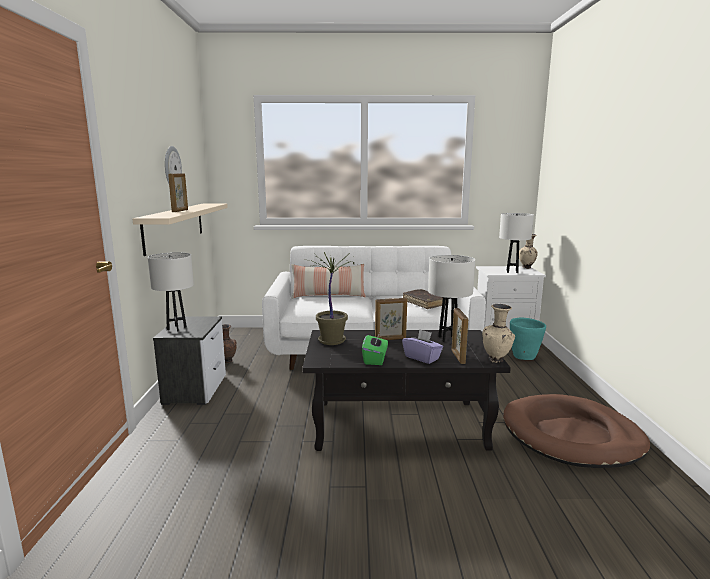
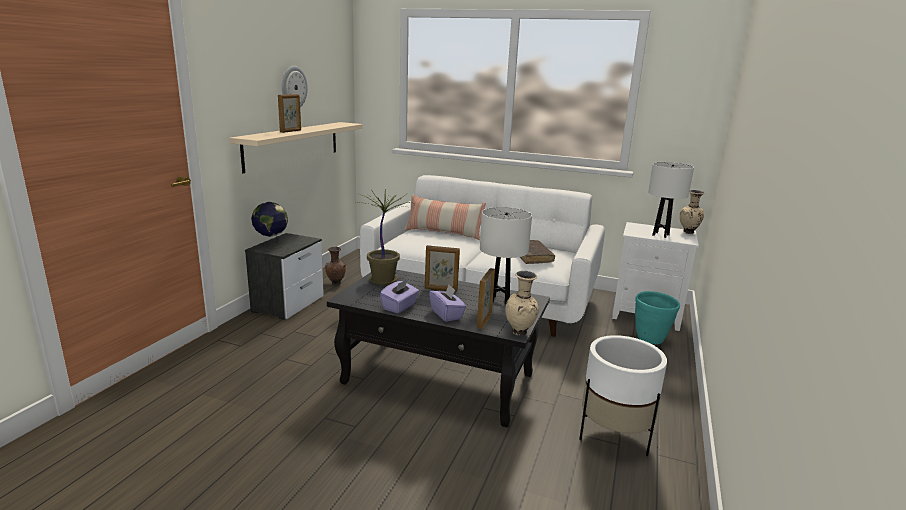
camera: 20 degrees right, 5 degrees up
white table lamp [148,252,194,332] -> globe [251,202,288,249]
green tissue box [362,331,388,365] -> purple tissue box [380,279,419,313]
brown dog bed [503,394,650,468] -> white planter [579,335,667,456]

